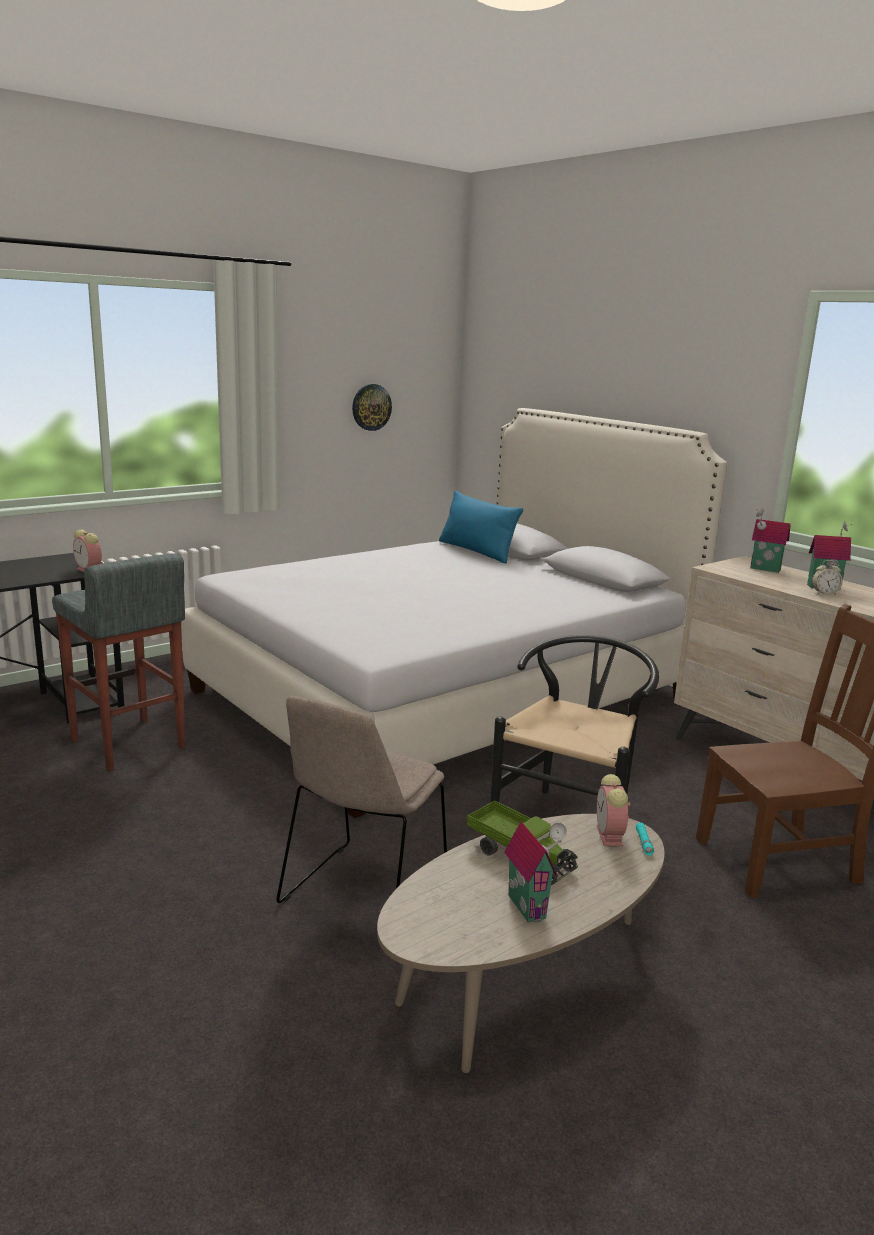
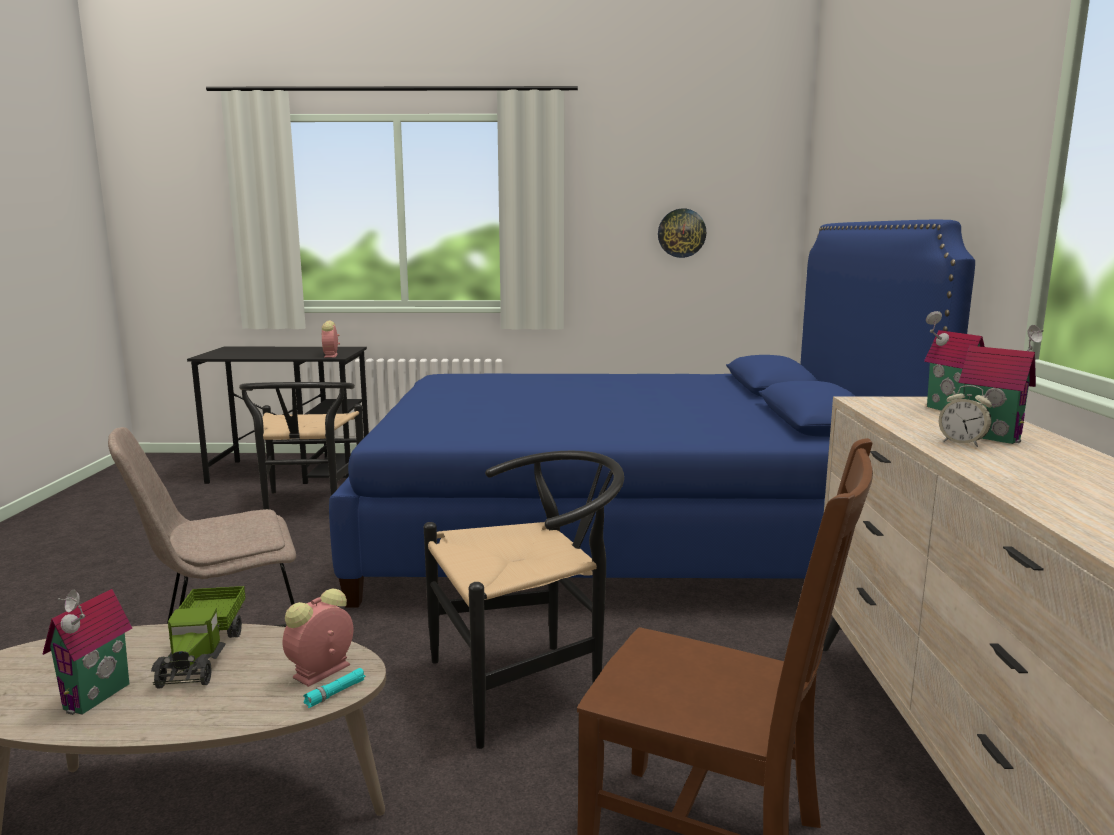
camera: 40 degrees right, 5 degrees down
grey stool [52,553,186,772] -> black chair [239,382,364,510]
white bed [181,408,727,818] -> blue bed [329,220,975,608]
blue pillow [439,491,523,563] -> none

